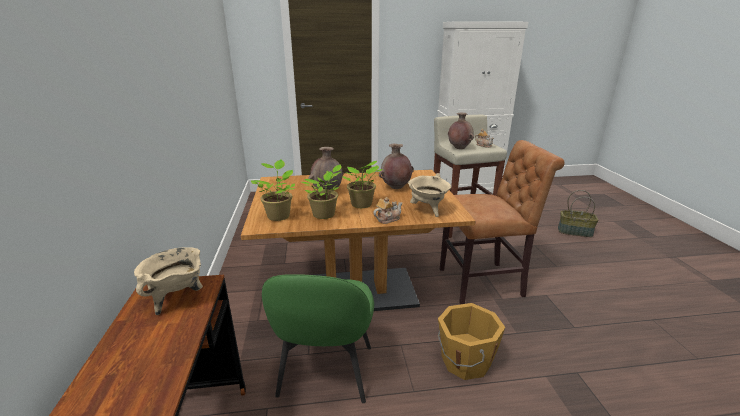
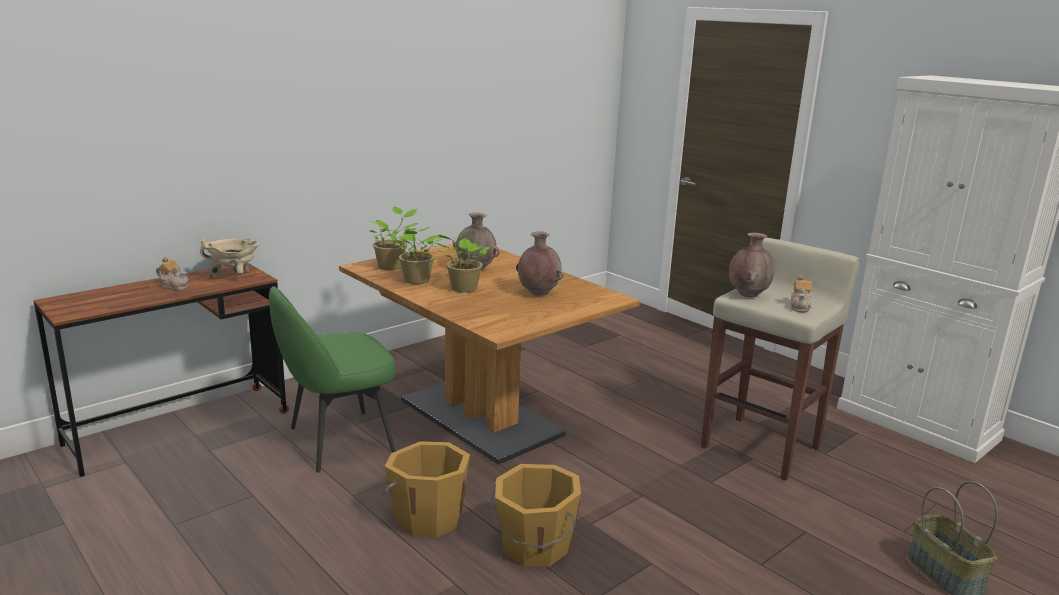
camera: 55 degrees right, 5 degrees down
teapot [373,197,403,224] -> teapot moved to [156,257,189,290]
beige cooking pot [408,173,451,217] -> none
brown chair [440,140,565,304] -> none
none -> orange bucket [491,464,581,567]

